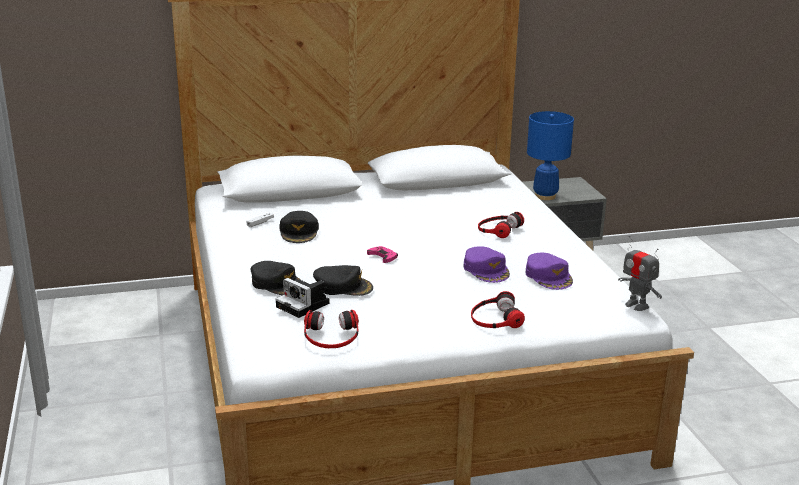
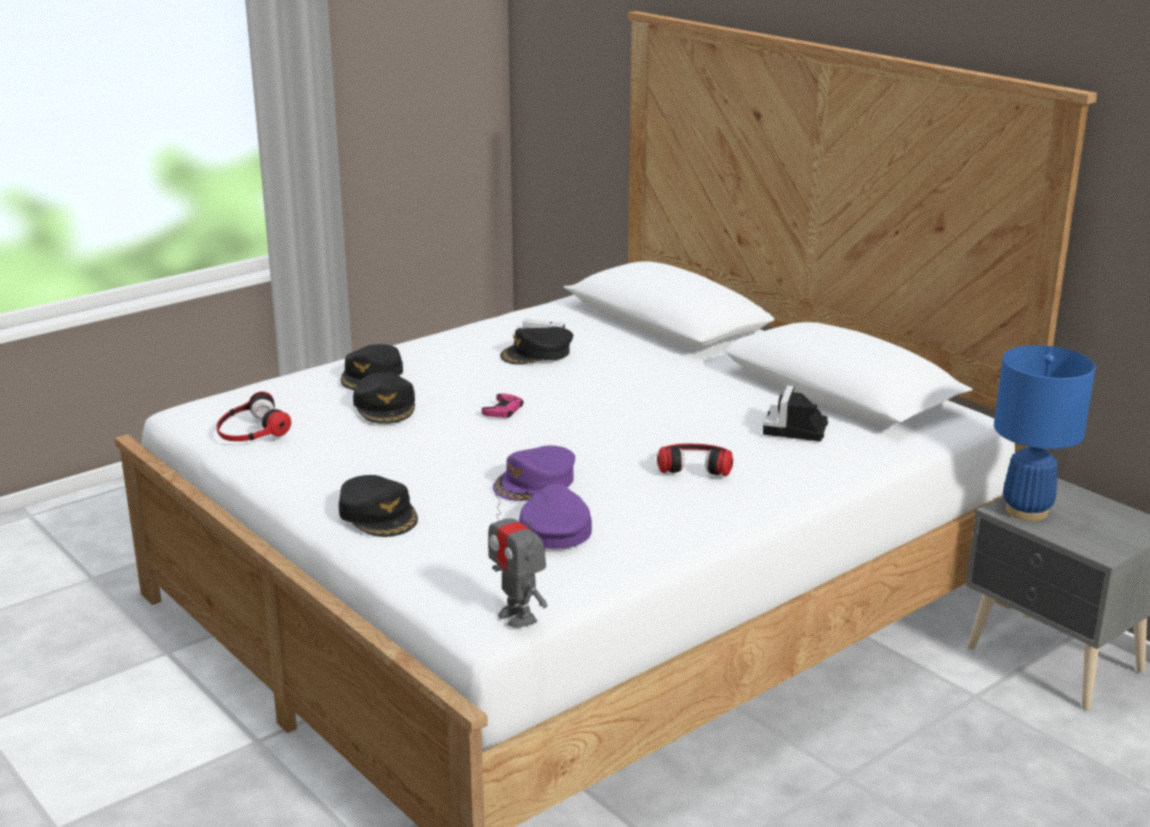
camera: 65 degrees right, 0 degrees up
camera [276,278,329,318] -> camera moved to [763,385,828,441]
headphones [471,291,525,328] -> black cap [339,475,418,537]
purple cap [525,253,573,290] -> purple cap turned 135 degrees clockwise [519,484,592,549]
toy robot [618,236,662,311] -> toy robot turned 60 degrees counterclockwise [488,493,547,628]

